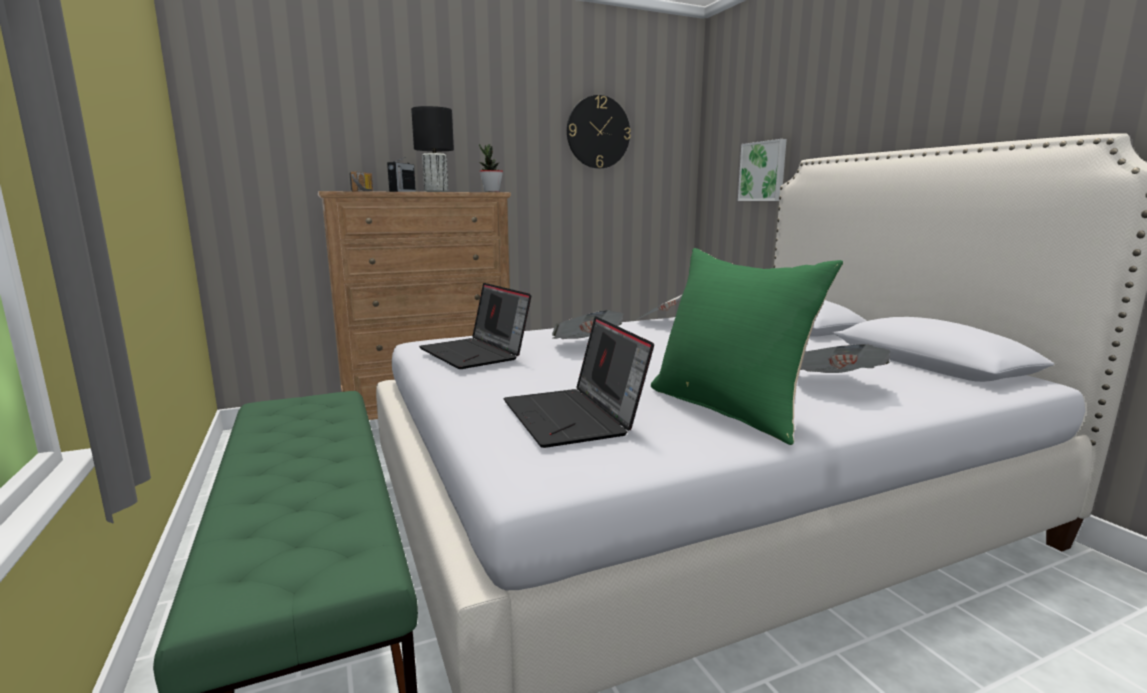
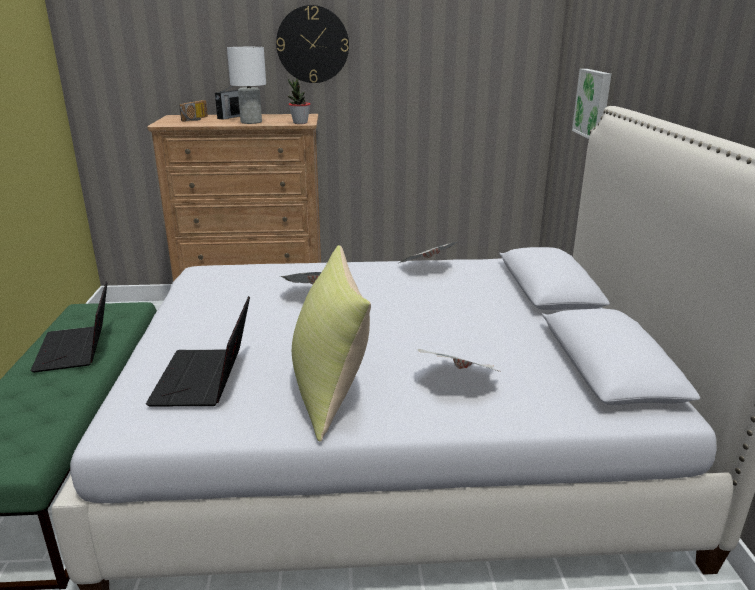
camera: 20 degrees right, 10 degrees up
black table lamp [411,106,454,192] -> white table lamp [227,47,266,124]
laptop [419,283,531,369] -> laptop moved to [30,281,108,372]
wall clock [567,95,631,169] -> wall clock moved to [276,5,349,83]
green pillow [651,248,843,445] -> yellow pillow [292,245,371,442]

